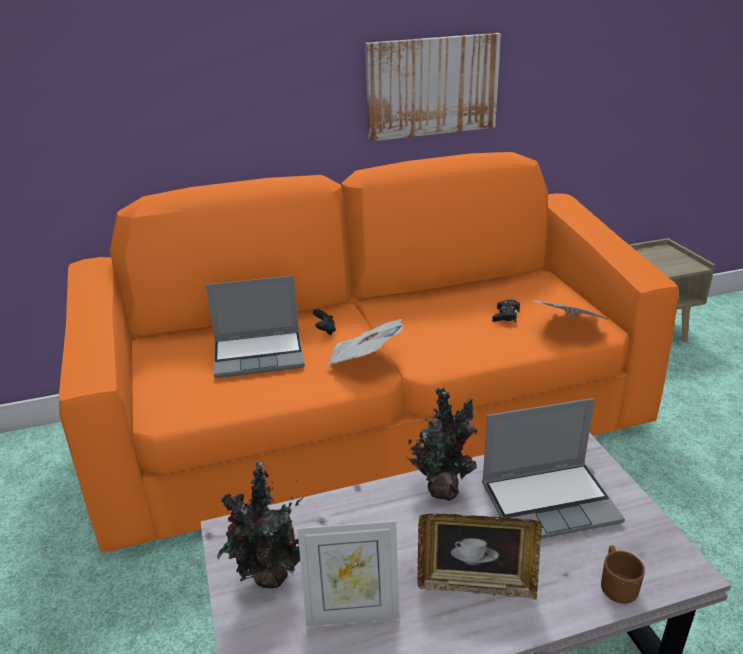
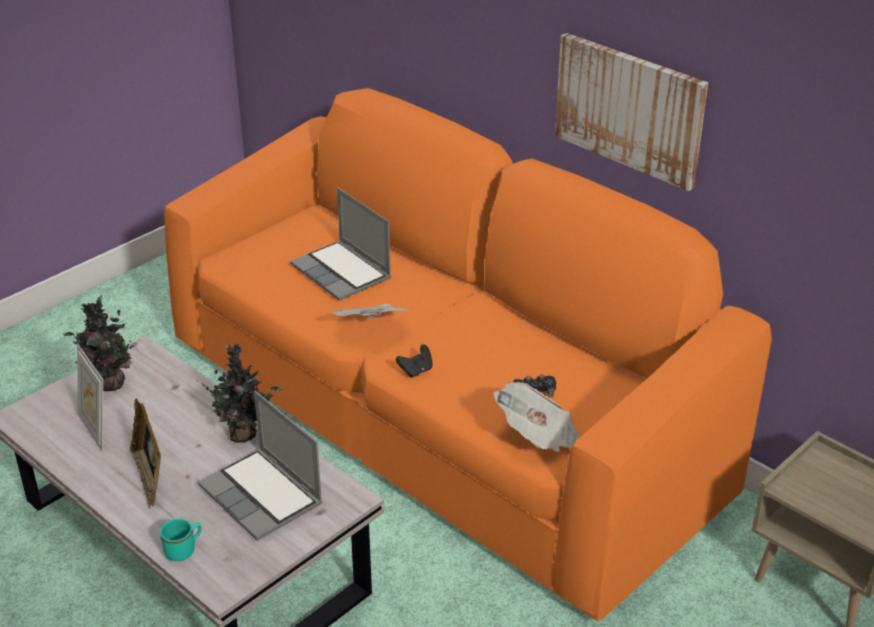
camera: 60 degrees right, 5 degrees up
black game controller [313,309,336,335] -> black game controller moved to [396,345,433,378]
brown mug [601,545,645,604] -> turquoise mug [160,519,202,561]

